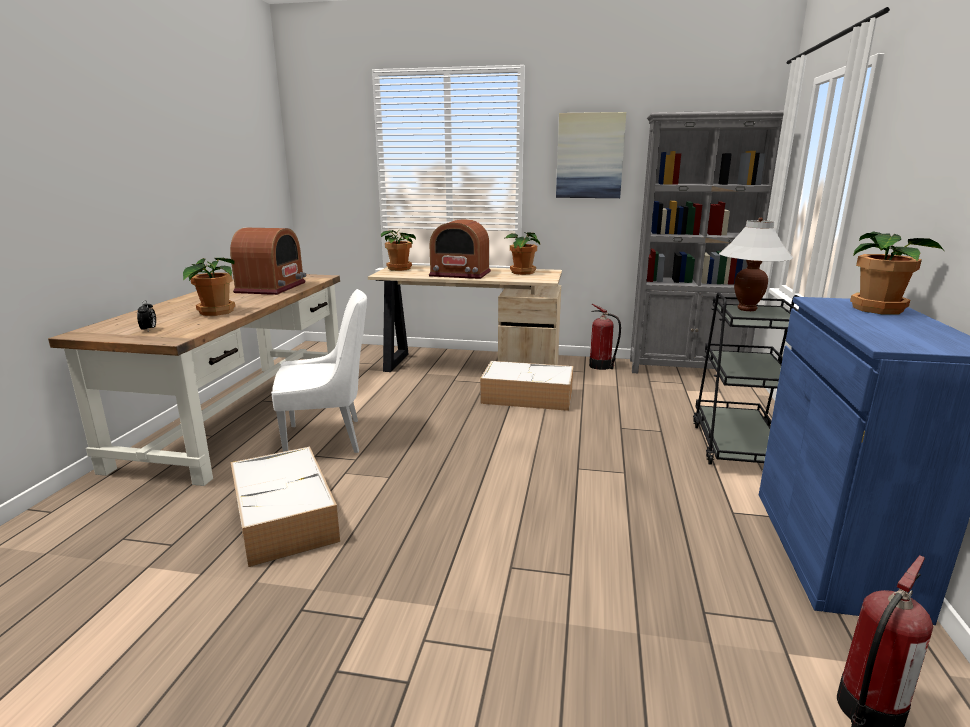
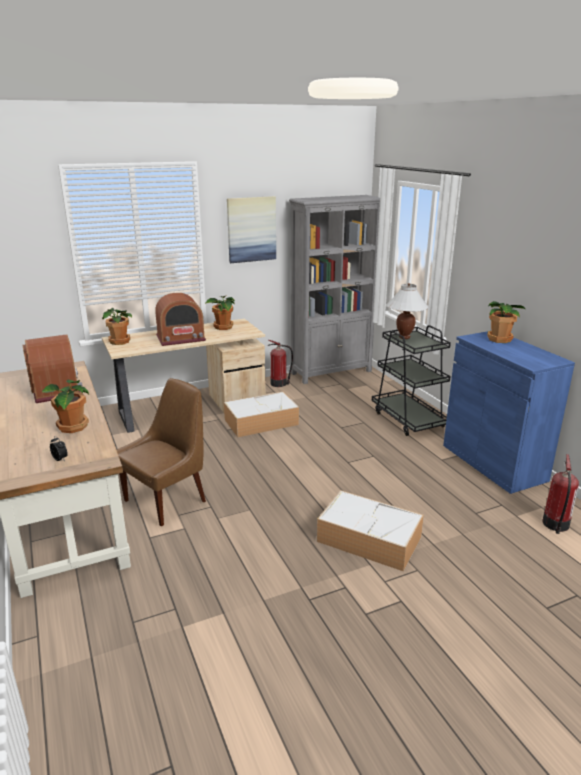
camera: 35 degrees left, 5 degrees up
storage box [231,446,340,567] -> storage box moved to [317,490,424,571]
white chair [271,289,367,453] -> brown chair [117,378,206,527]

